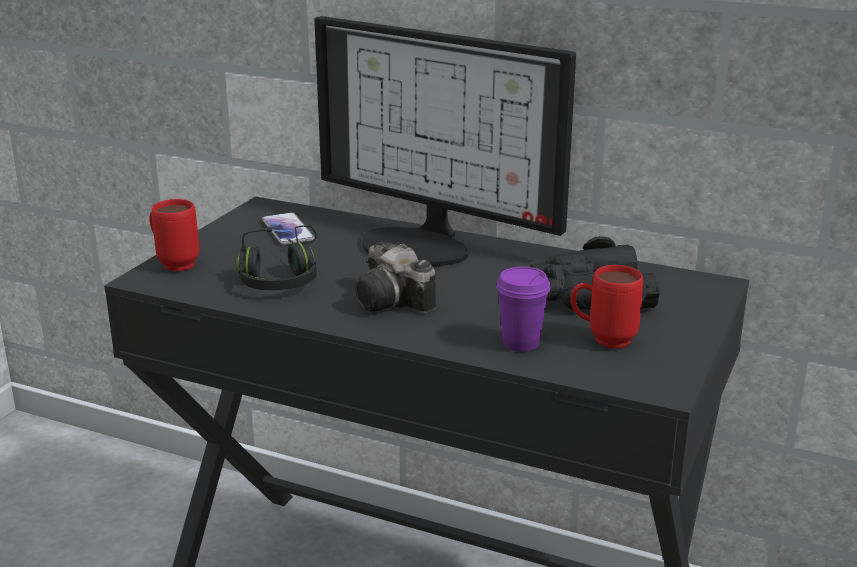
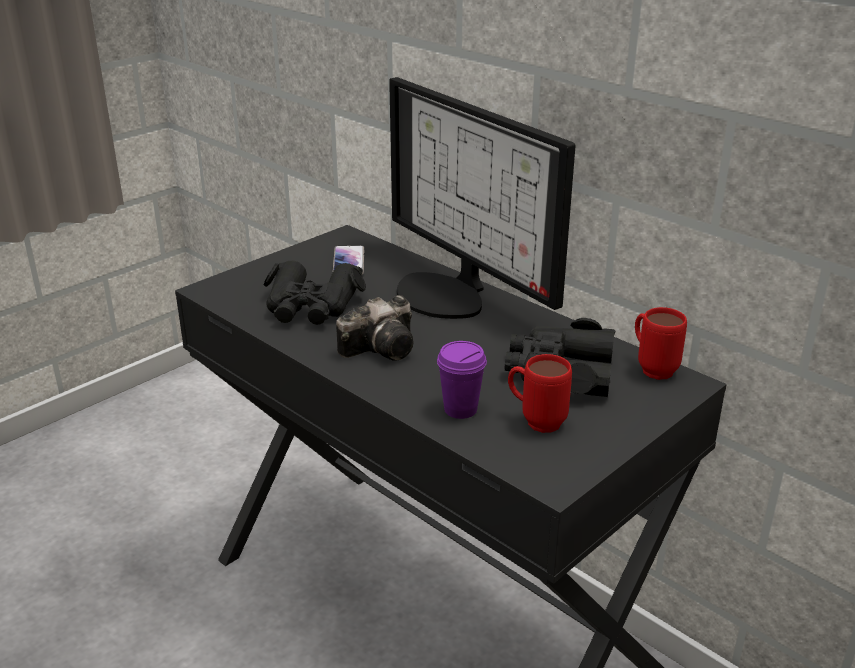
camera: 20 degrees right, 5 degrees up
red mug [150,199,199,271] -> red mug moved to [635,307,687,380]
black headphones [237,225,317,290] -> black binoculars [264,261,366,325]
camera [355,242,436,313] -> camera turned 105 degrees counterclockwise [336,295,413,361]

